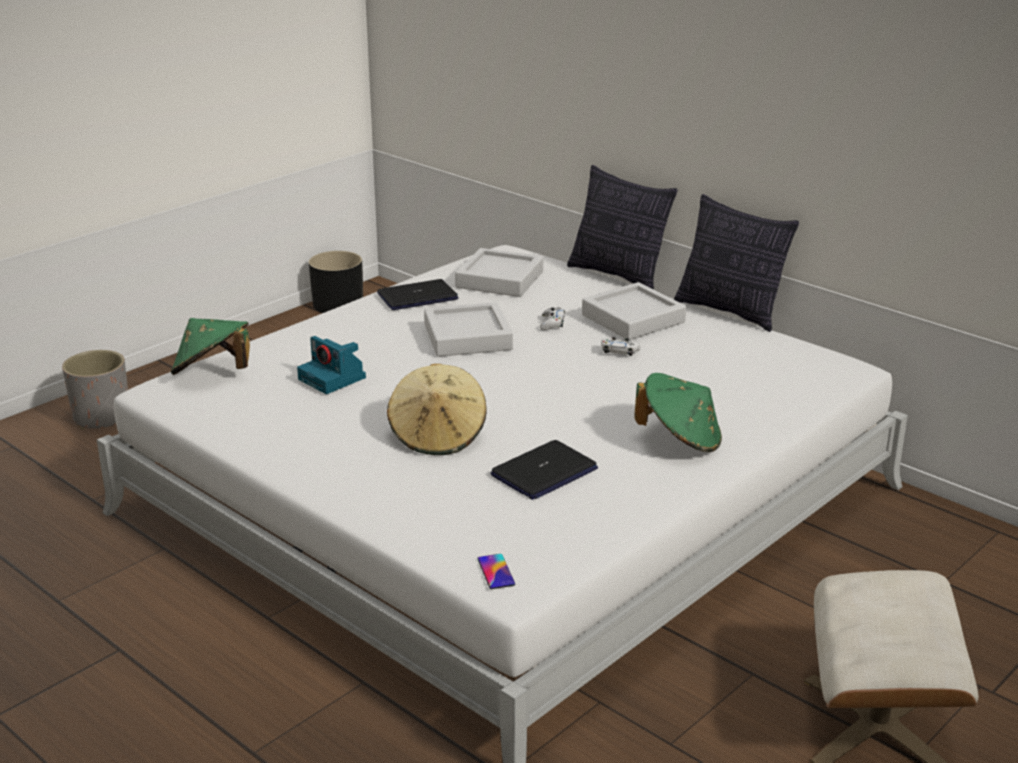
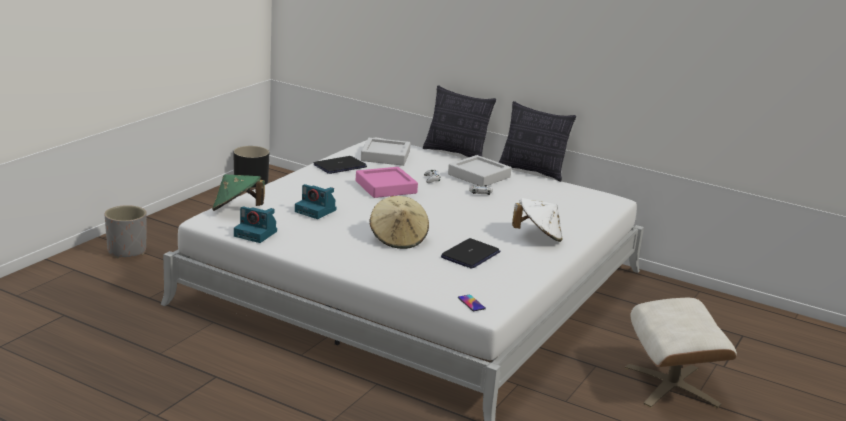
camera: 15 degrees left, 5 degrees down
grey tray [424,302,513,357] -> pink tray [356,167,418,198]
green hat [634,373,722,452] -> white hat [512,198,562,242]
none -> camera [234,206,277,243]

